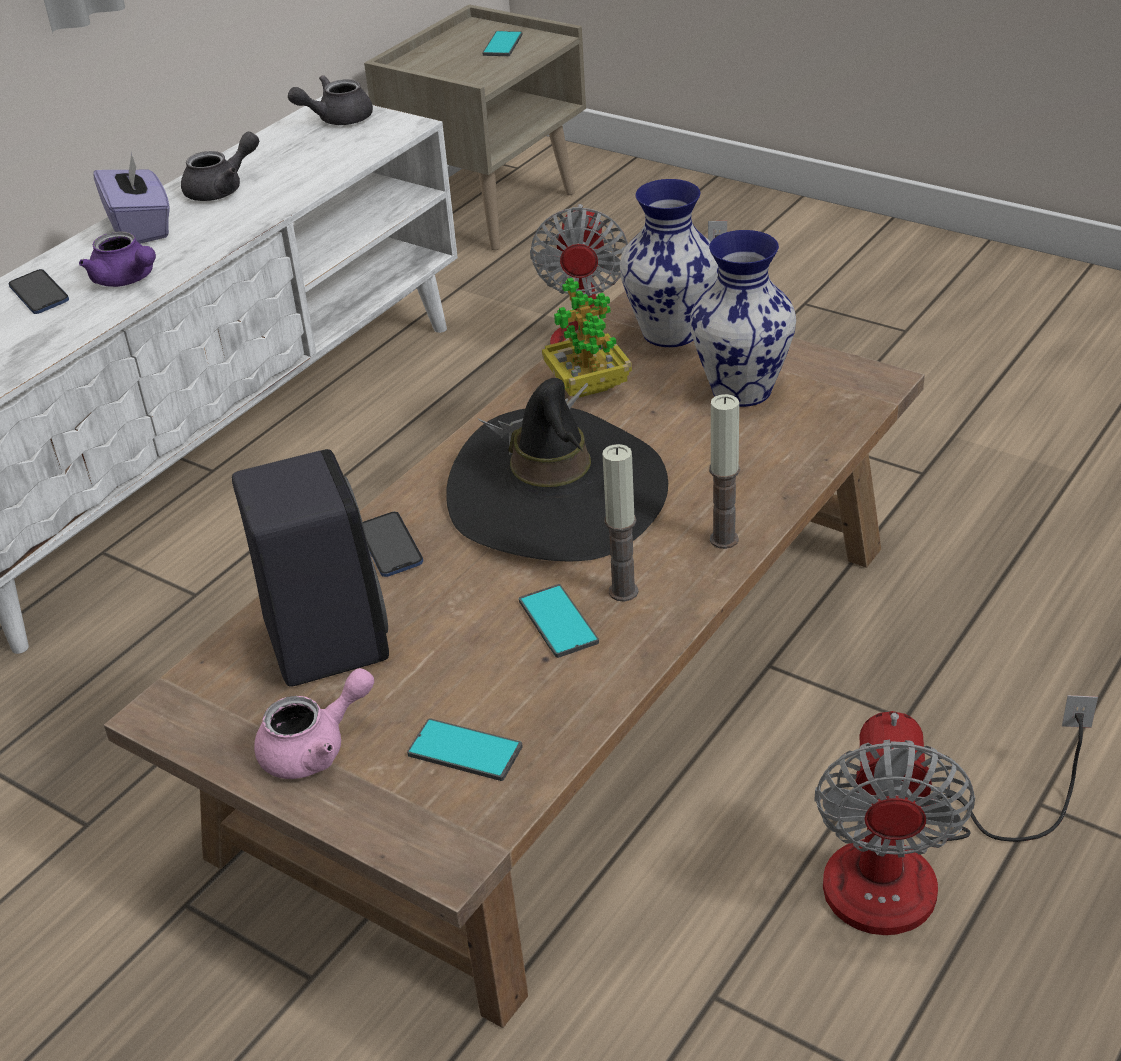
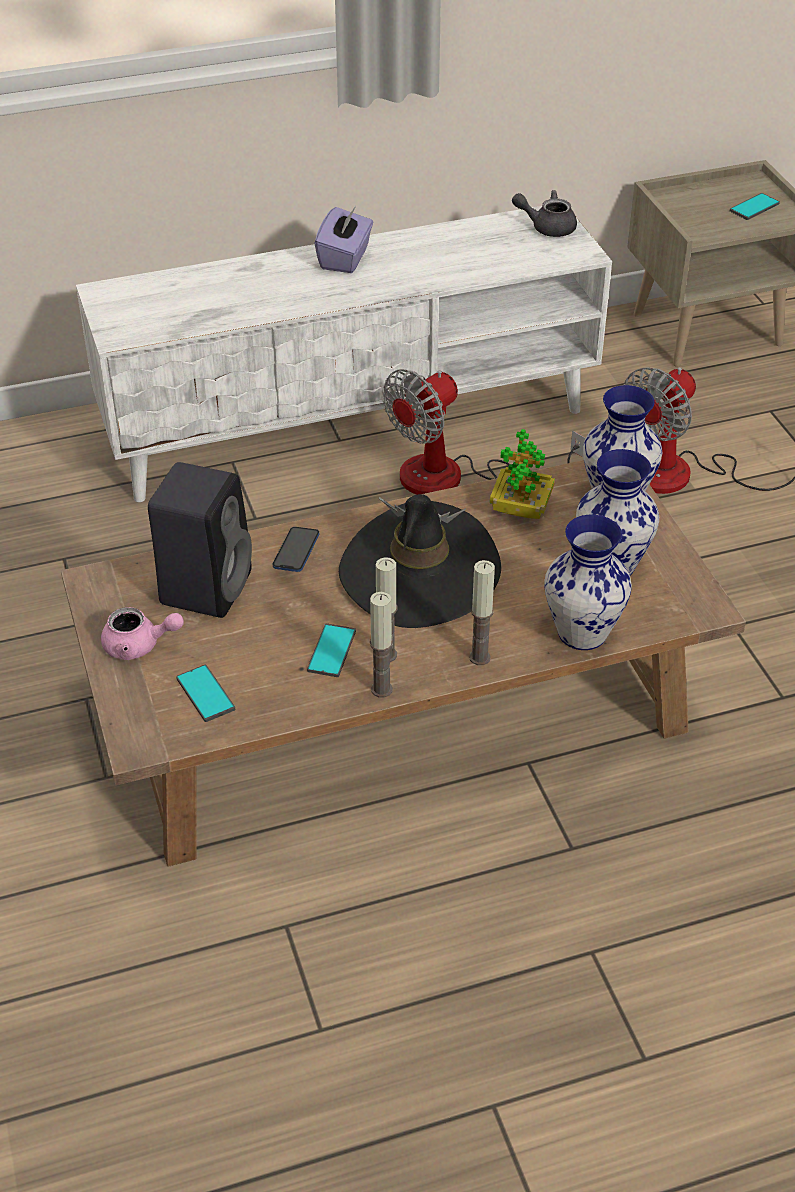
camera: 35 degrees right, 5 degrees up
phone [8,269,69,314] -> none
purple teapot [79,232,156,287] -> none
grey teapot [181,132,259,201] -> none
fan [814,695,1098,935] -> fan moved to [382,369,586,495]
none -> candle [370,592,393,698]
none -> vase [544,515,632,650]

